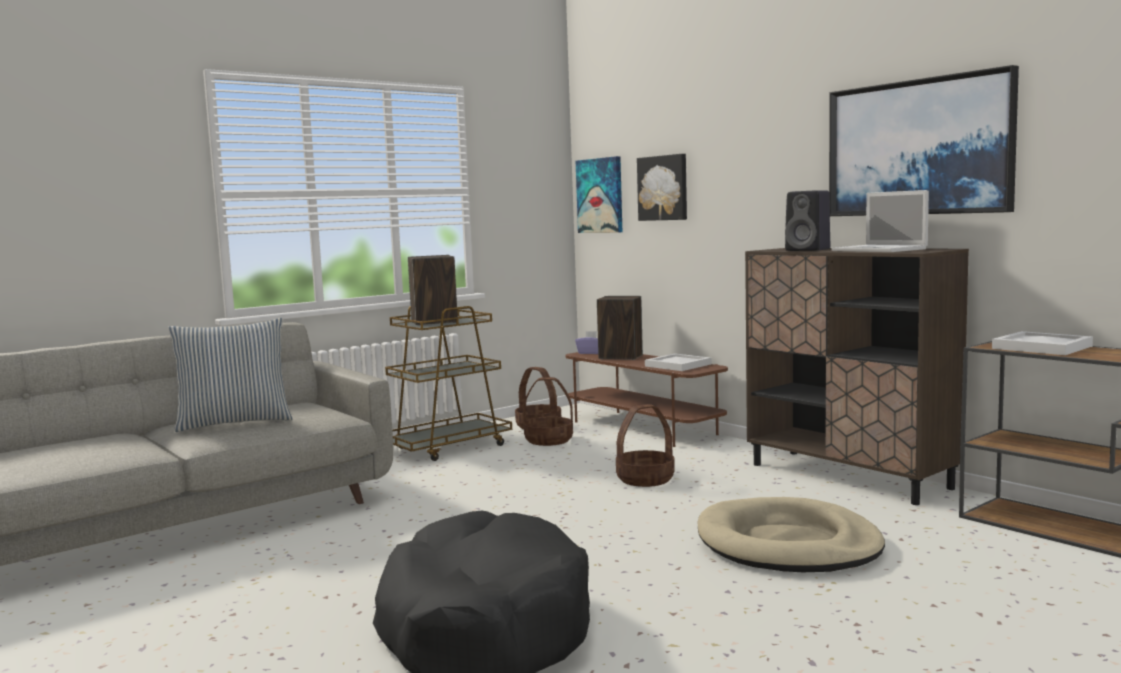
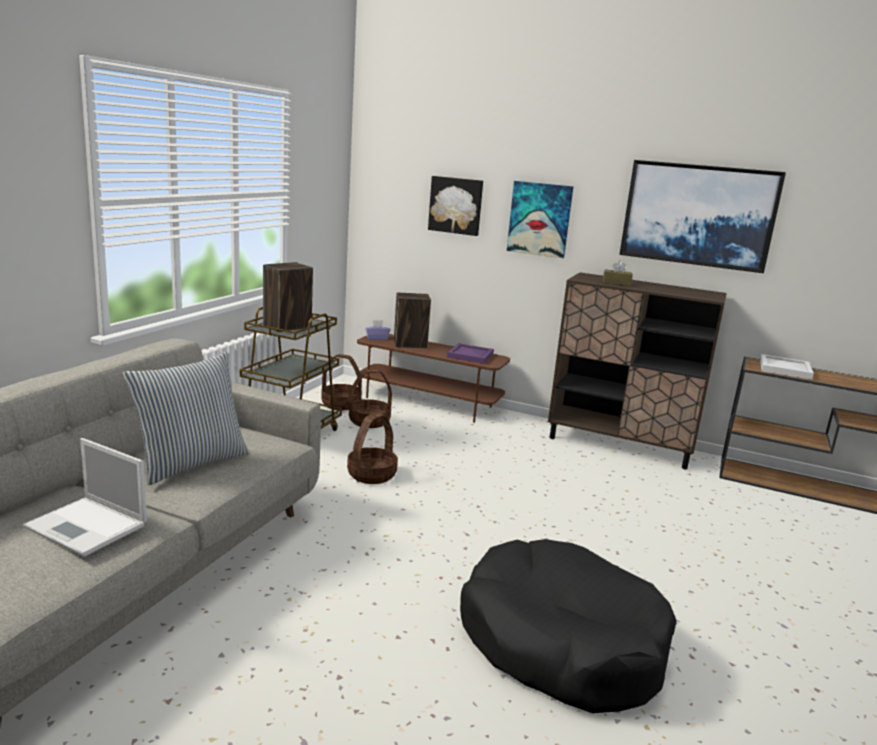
camera: 30 degrees left, 10 degrees up
picture [576,156,622,233] -> picture moved to [507,181,574,258]
basket [616,404,675,487] -> basket moved to [347,412,398,484]
white tray [645,354,712,371] -> purple tray [447,343,494,364]
beige dog bed [698,497,885,572] -> none
black speaker [785,190,830,251] -> brown tissue box [603,261,633,286]
laptop [831,190,929,252] -> laptop moved to [23,438,147,557]

